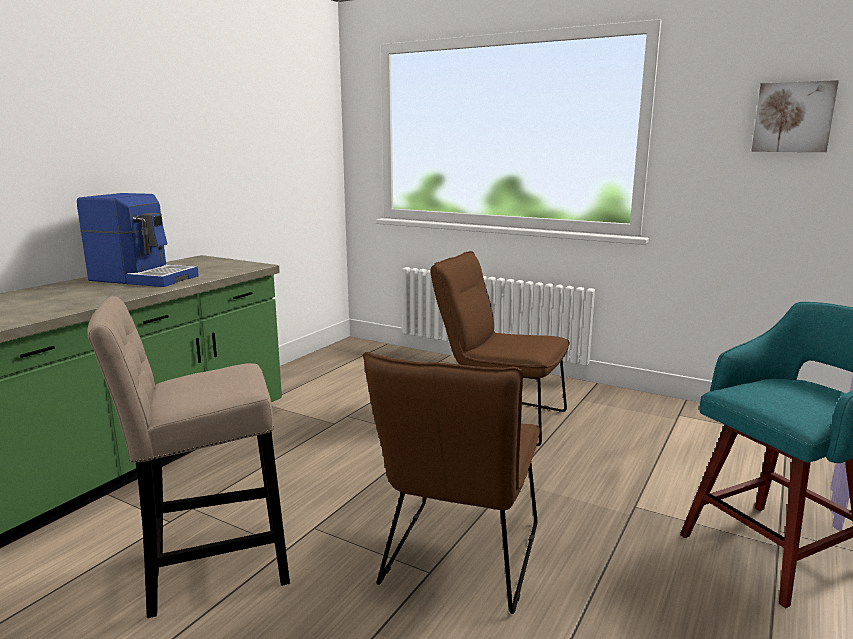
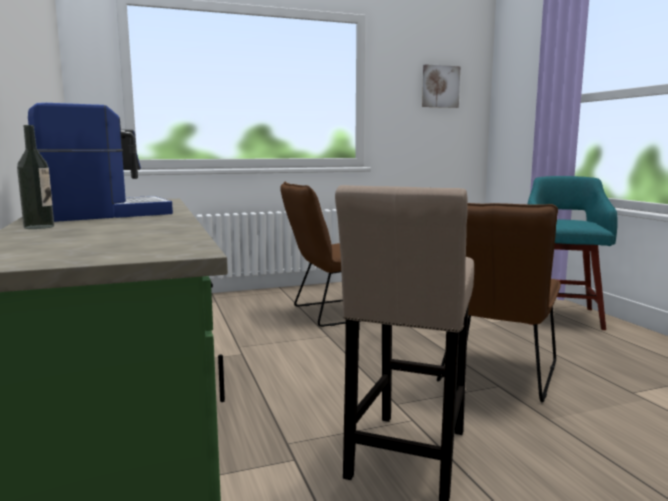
camera: 50 degrees left, 5 degrees down
brown chair [363,352,540,614] -> brown chair turned 60 degrees clockwise [437,203,561,402]
none -> bottle [17,125,54,229]

